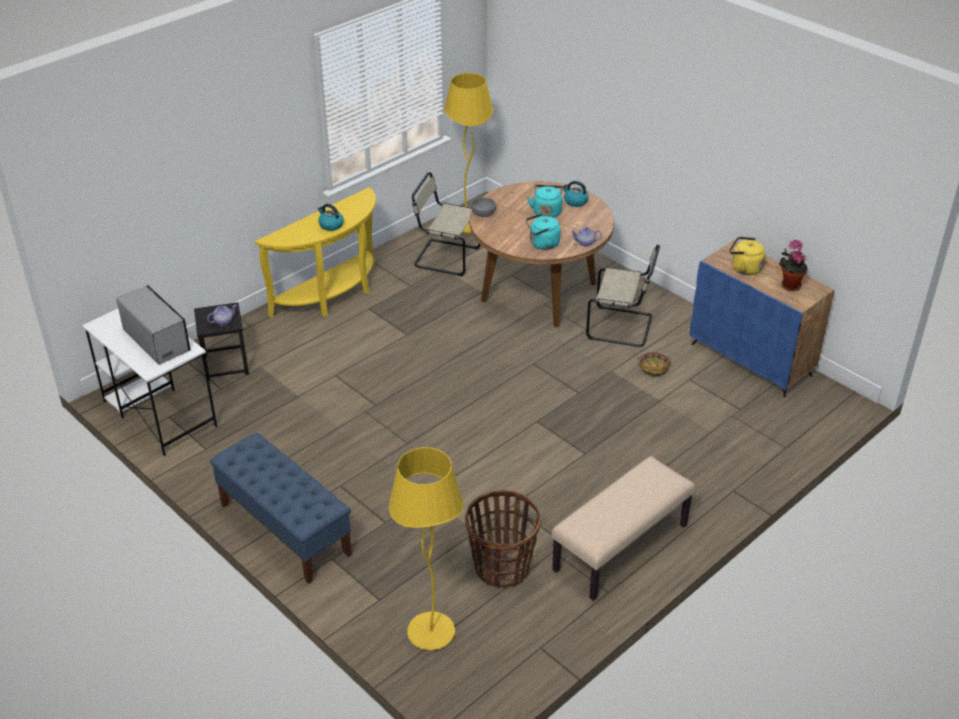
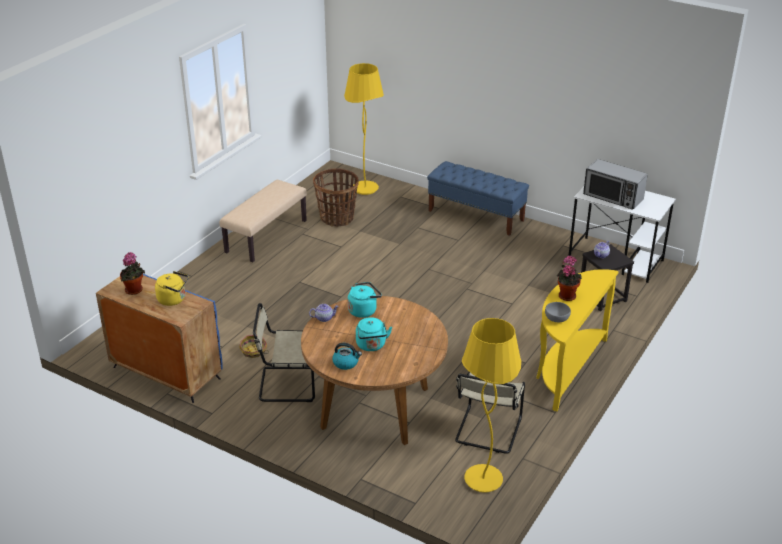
camera: 165 degrees right, 5 degrees down
kettle [318,204,344,231] -> potted plant [557,256,582,301]
beige chair [412,172,481,276] -> beige chair turned 105 degrees clockwise [455,372,525,454]
grey bowl [471,198,496,217] -> grey bowl moved to [545,302,571,322]

